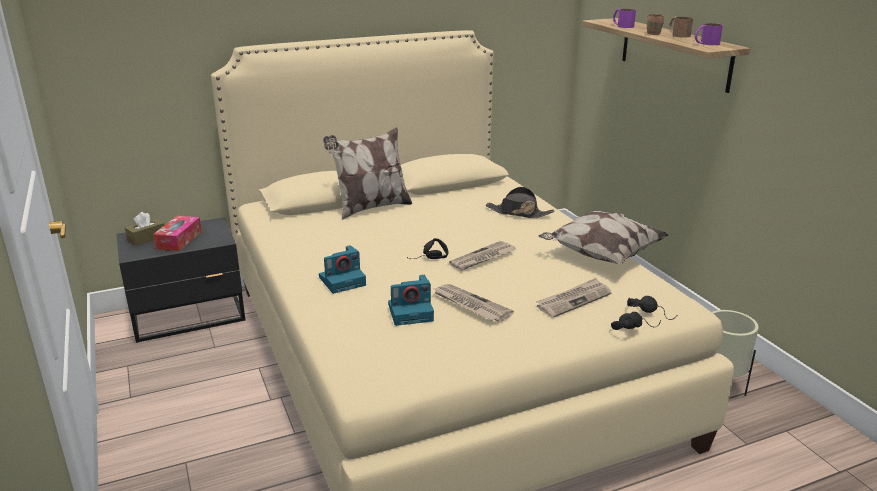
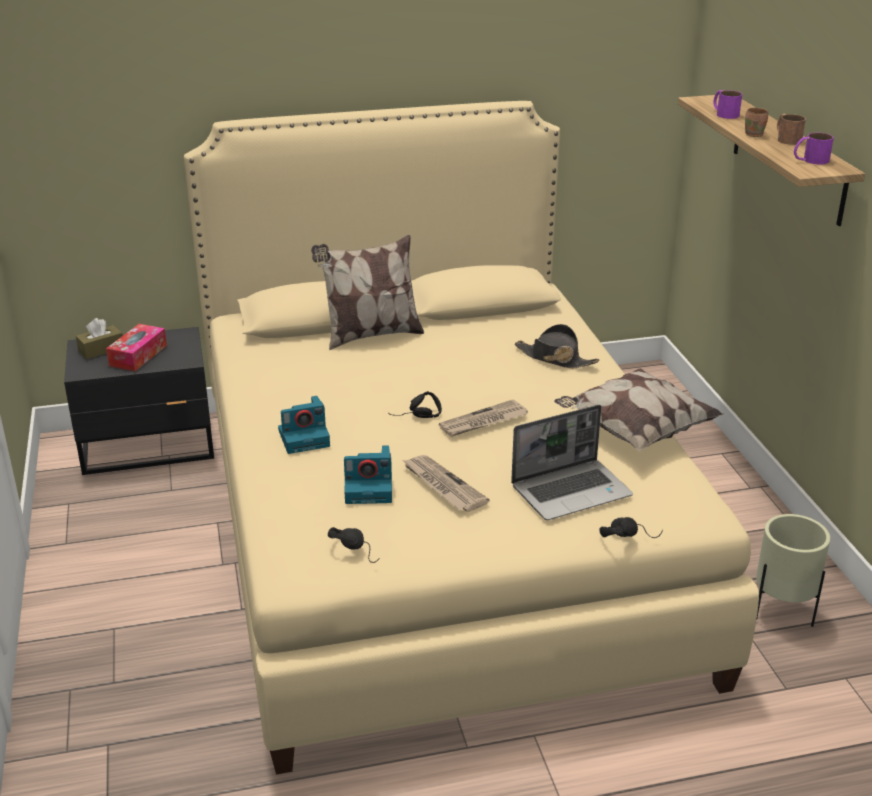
camera: 10 degrees right, 5 degrees up
newspaper [536,278,612,318] -> laptop [511,405,633,520]
black headphones [627,296,677,320] -> black headphones moved to [328,527,380,563]

